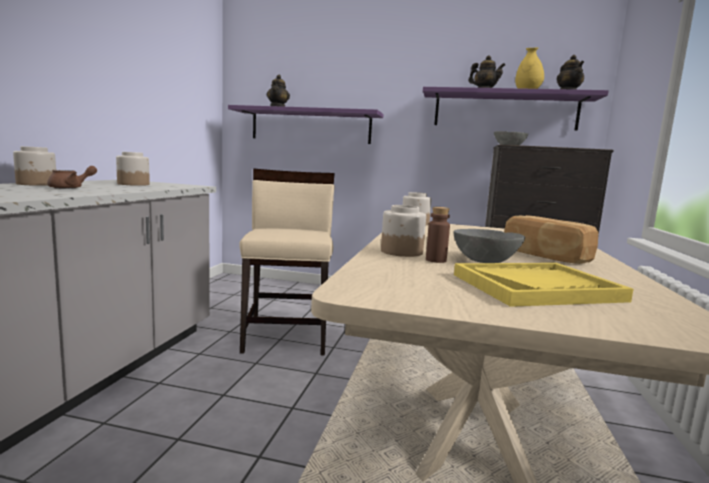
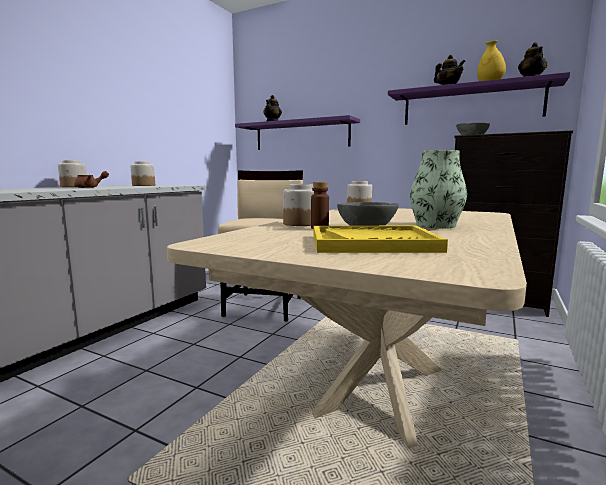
camera: 15 degrees right, 0 degrees up
bread [504,215,598,264] -> vase [410,150,467,229]

